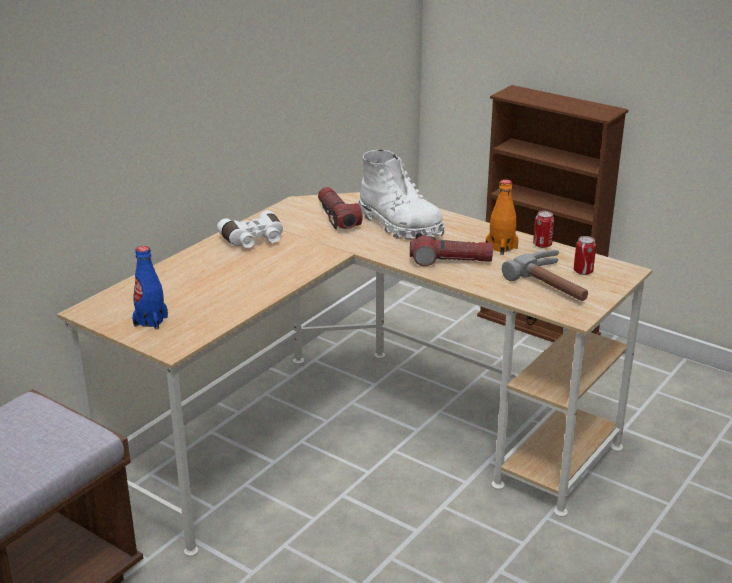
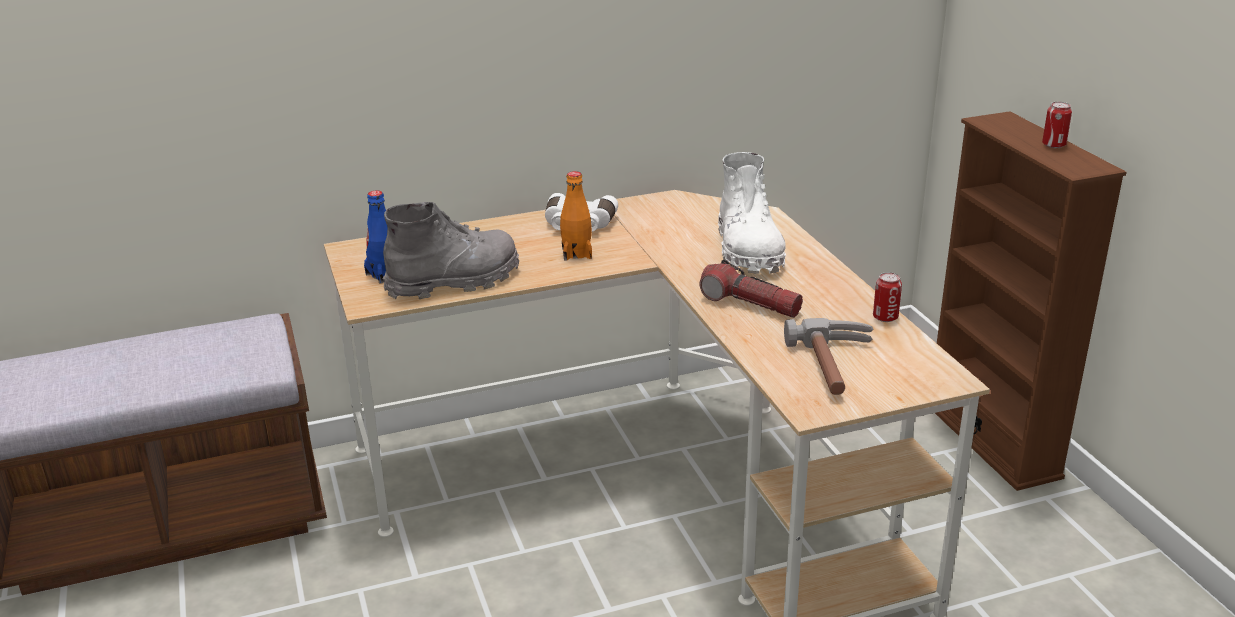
camera: 35 degrees right, 0 degrees up
flashlight [318,187,362,229] -> none
orange bottle [486,179,518,255] -> orange bottle moved to [560,171,592,261]
can [574,236,596,275] -> can moved to [1042,102,1072,148]
none -> grey boot [383,202,519,299]

